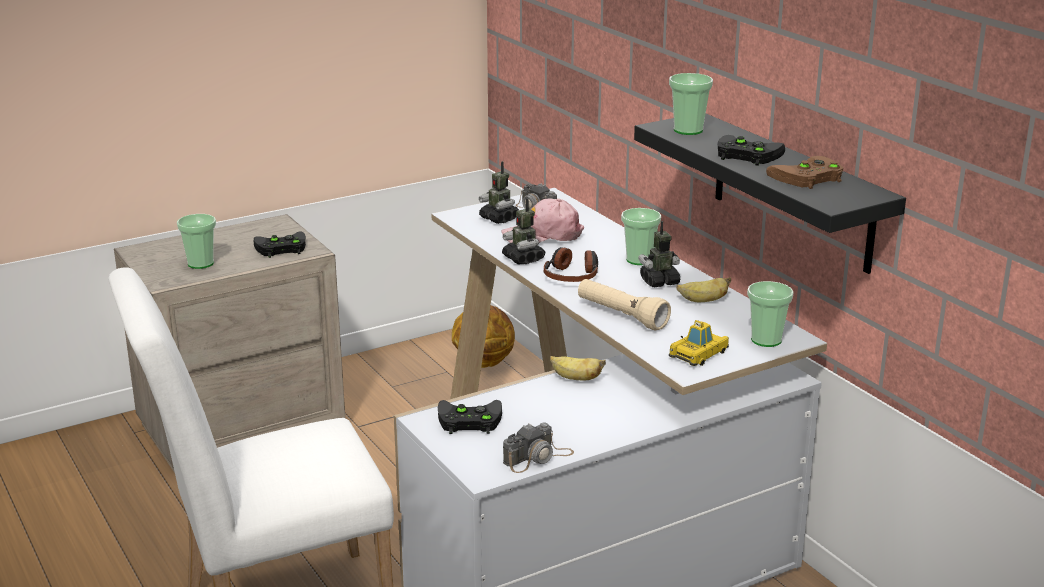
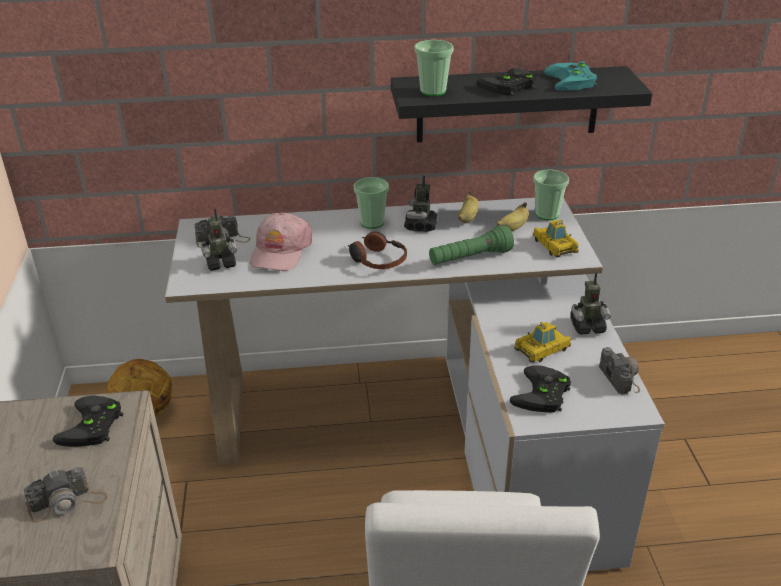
camera: 65 degrees left, 10 degrees up
cup [177,214,216,269] -> camera [23,467,108,523]
toy robot [502,198,545,265] -> toy robot moved to [570,272,611,335]
banana [550,356,606,380] -> banana moved to [496,202,529,231]
beige flashlight [578,279,671,331] -> green flashlight [429,225,514,265]
brown game controller [766,156,843,189] -> turquoise game controller [544,61,597,91]
none -> toy car [514,322,572,363]

